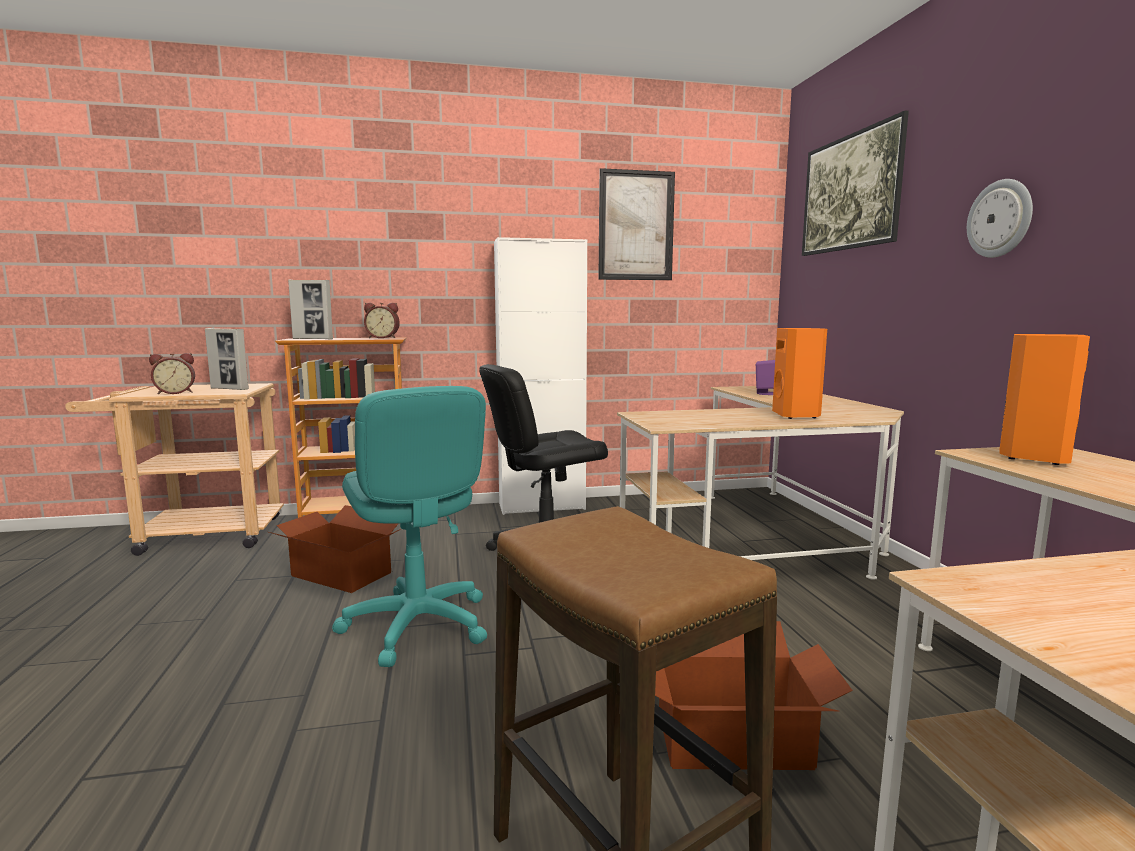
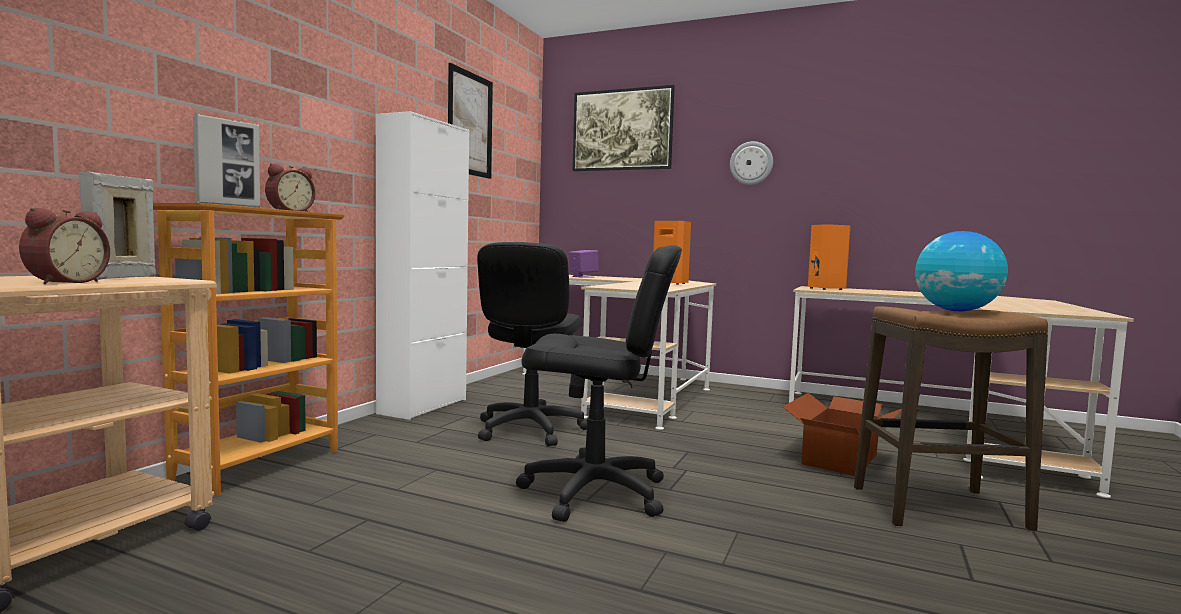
camera: 55 degrees left, 5 degrees down
picture frame [205,328,249,390] -> picture frame turned 135 degrees clockwise [79,172,156,280]
cardboard box [269,505,401,593] -> none
turquoise office chair [332,386,487,667] -> black office chair [516,245,682,522]
none -> globe [915,231,1008,311]

